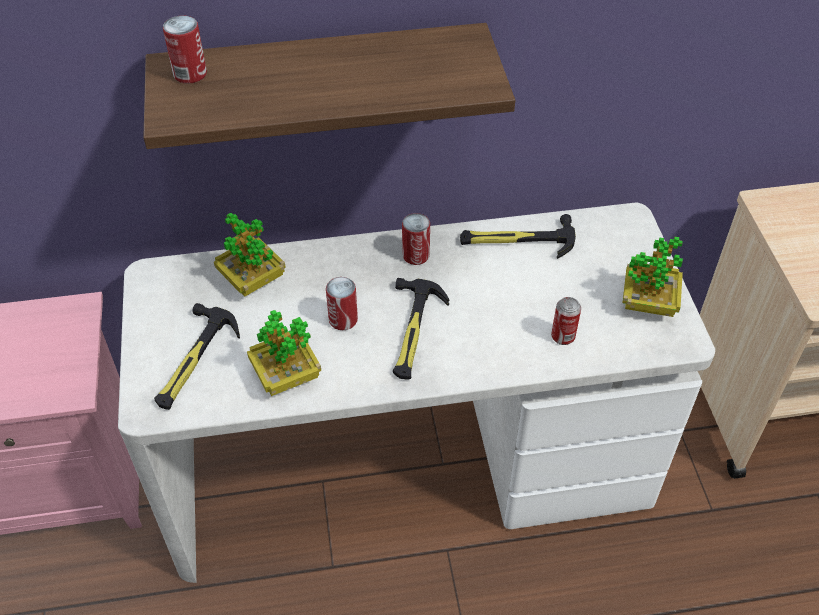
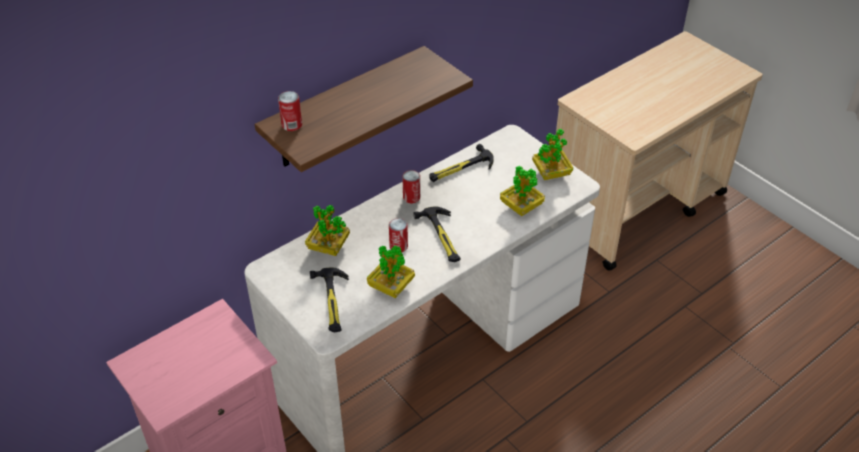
camera: 30 degrees left, 5 degrees down
can [551,297,581,345] -> potted plant [500,166,545,216]

